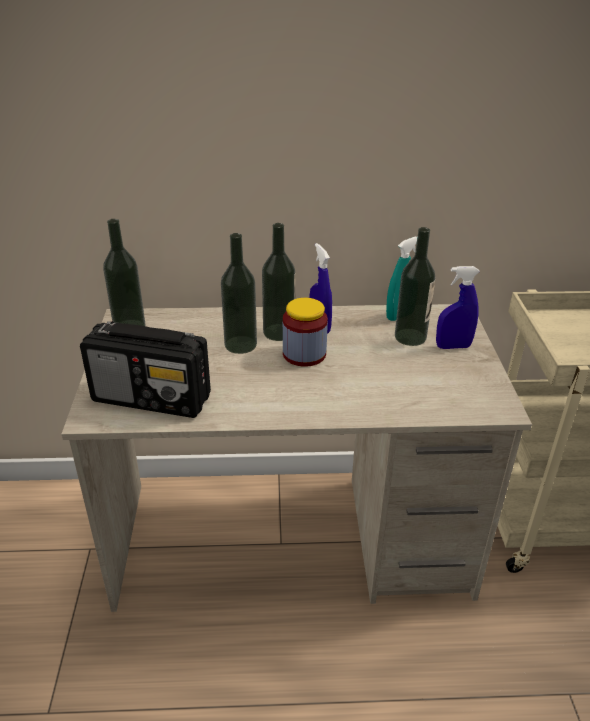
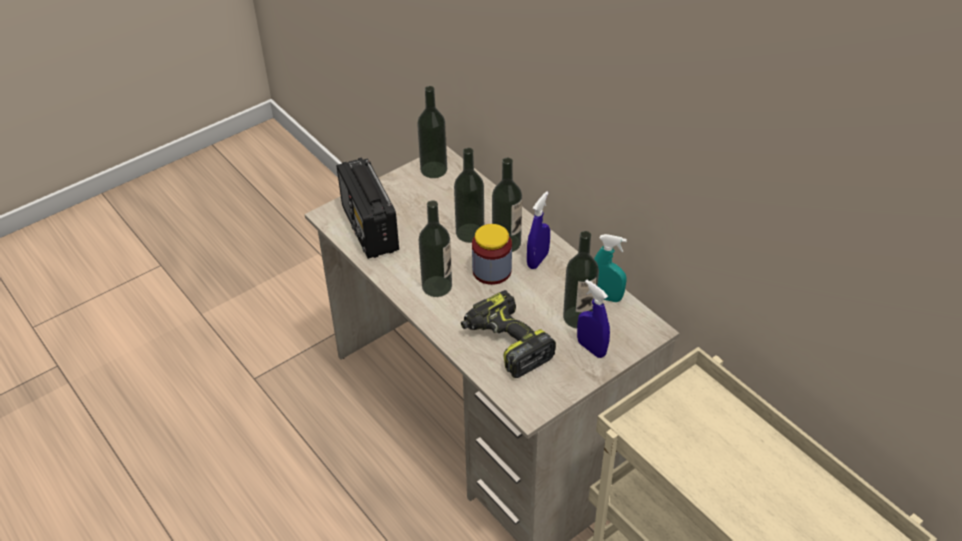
camera: 55 degrees right, 10 degrees up
none -> bottle [419,200,452,297]
none -> power drill [461,290,556,378]

